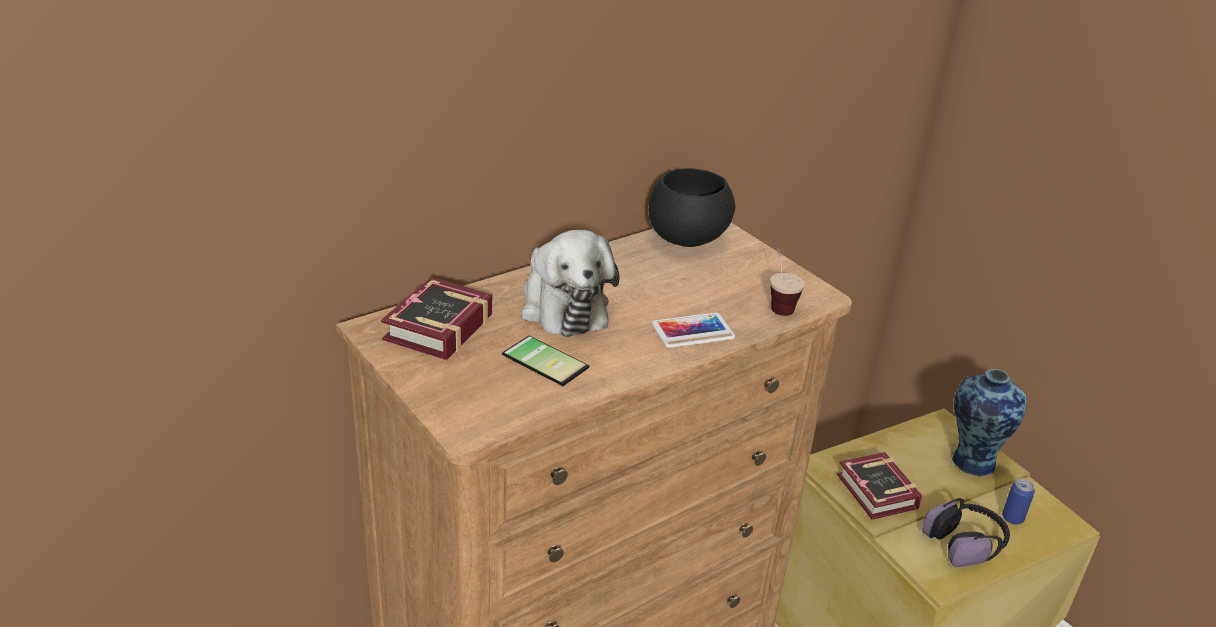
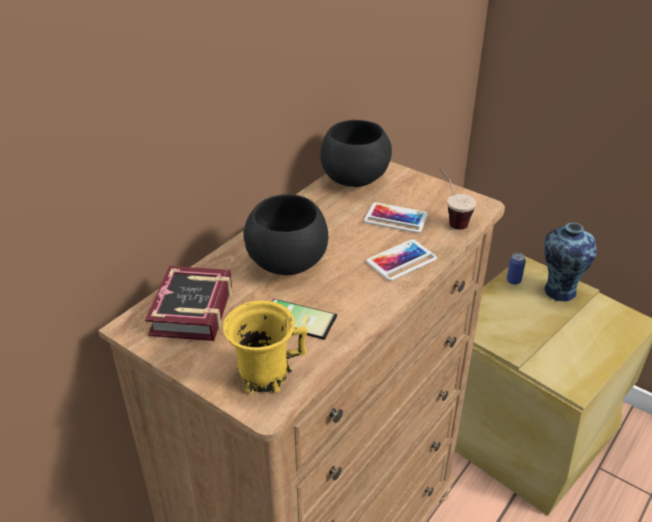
camera: 15 degrees left, 5 degrees up
plush toy [521,230,619,337] -> black bowl [243,194,328,275]
book [837,452,922,520] -> none
headphones [922,498,1010,567] -> none
can [1002,478,1035,525] -> can moved to [507,253,526,285]
none -> yellow mug [223,301,307,394]
none -> phone [364,202,428,233]

